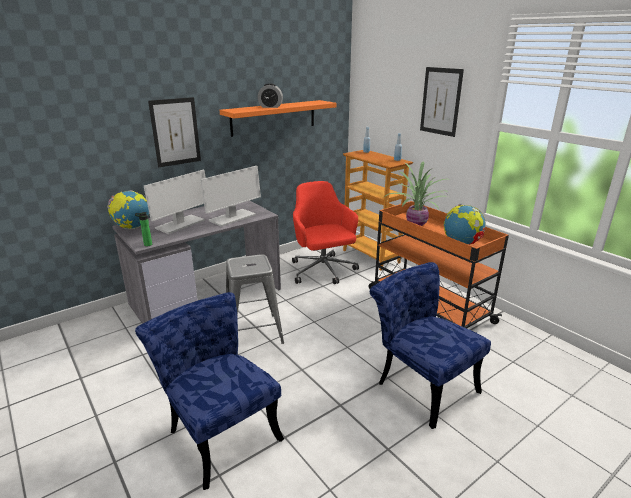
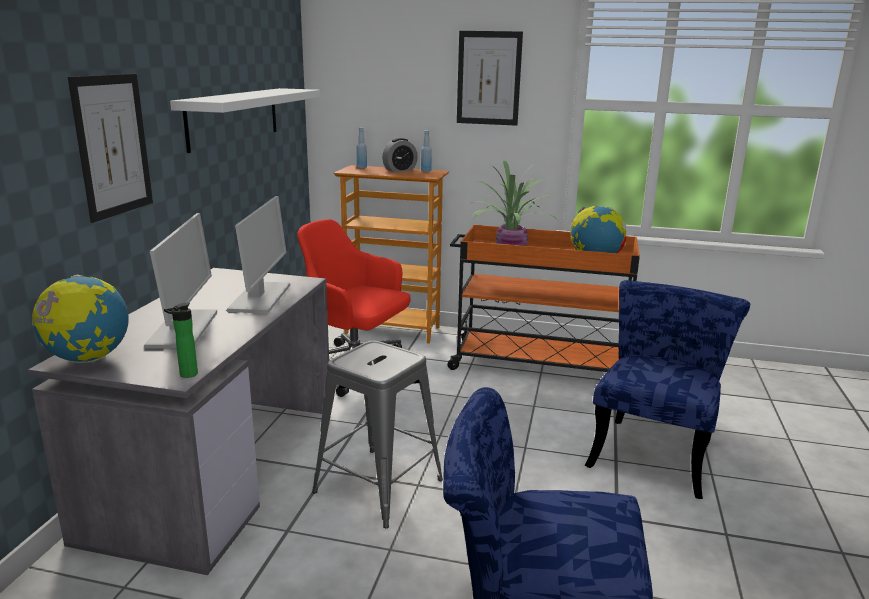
camera: 40 degrees left, 5 degrees down
orange shelf [220,100,337,137] -> white shelf [170,88,320,153]
alarm clock [258,83,283,108] -> alarm clock moved to [382,138,418,172]
blue chair [370,262,491,429] -> blue chair turned 105 degrees clockwise [585,280,750,499]

